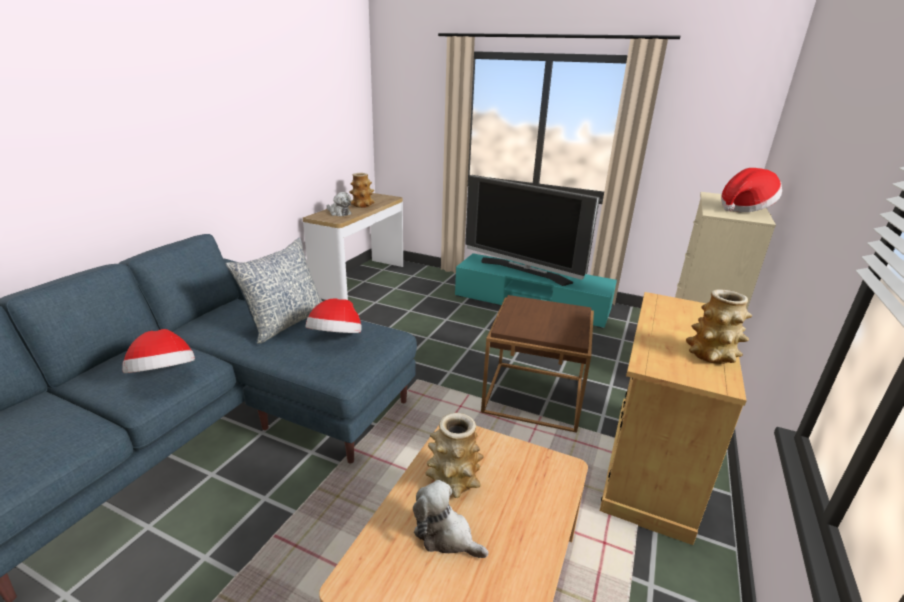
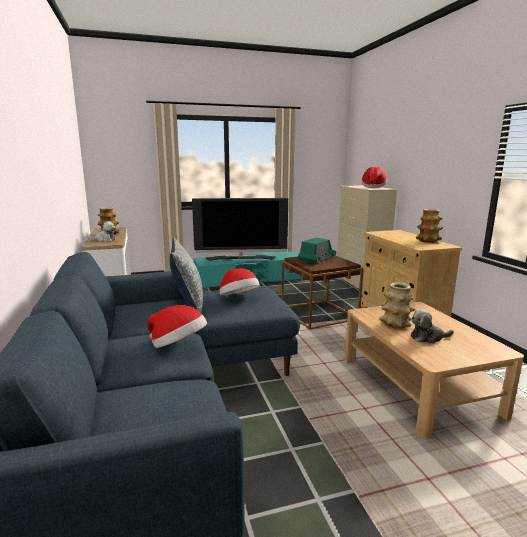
camera: 40 degrees left, 10 degrees down
none -> radio [298,238,336,264]

